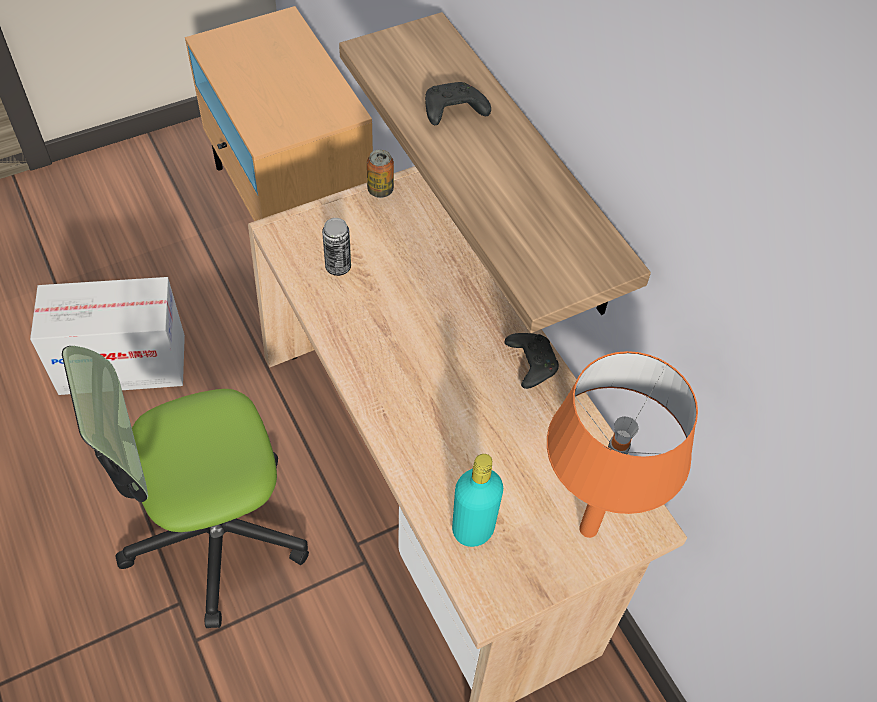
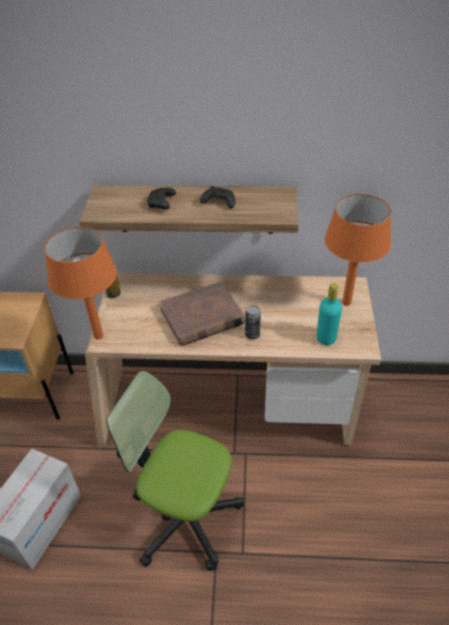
camera: 55 degrees left, 10 degrees down
office chair [62,346,309,628] -> office chair turned 105 degrees clockwise [107,371,244,571]
can [322,218,351,276] -> can moved to [245,305,261,339]
black game controller [505,333,559,389] -> black game controller moved to [200,186,235,209]
none -> orange table lamp [45,226,117,340]
none -> brown book [159,281,245,346]

